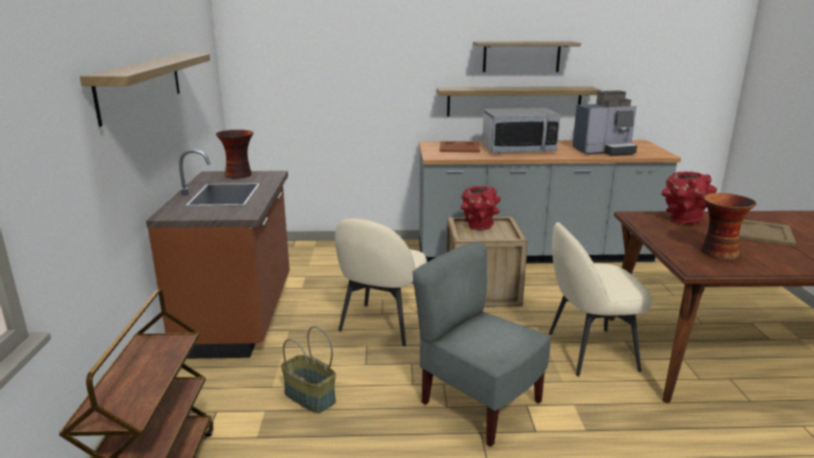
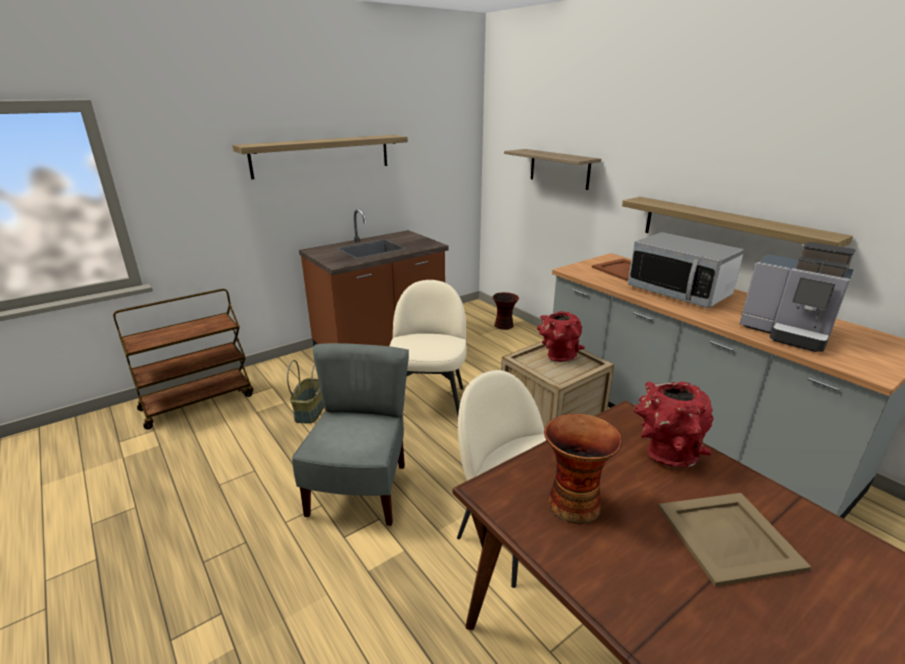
camera: 55 degrees right, 5 degrees up
vase [216,130,254,179] -> vase moved to [493,292,519,330]
beige chair [335,218,427,346] -> beige chair turned 105 degrees clockwise [390,280,467,415]
shelf [473,41,581,72] -> shelf moved to [504,149,601,190]

